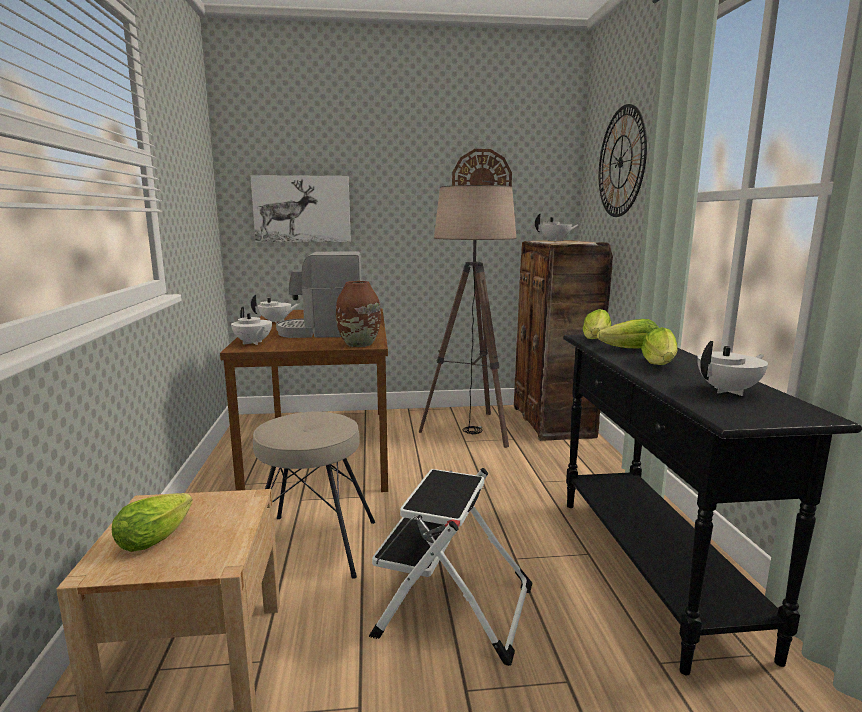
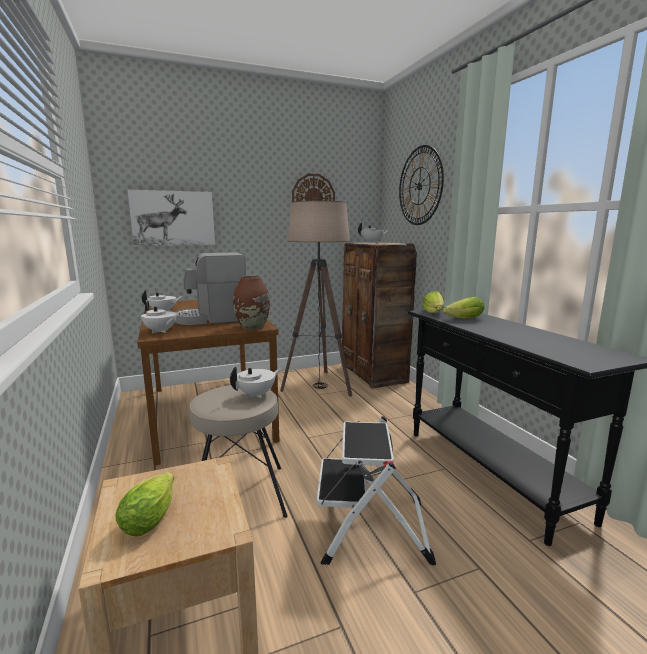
camera: 15 degrees left, 0 degrees up
lettuce [641,327,678,365] -> none
white teapot [697,341,768,396] -> white teapot moved to [230,367,281,398]

